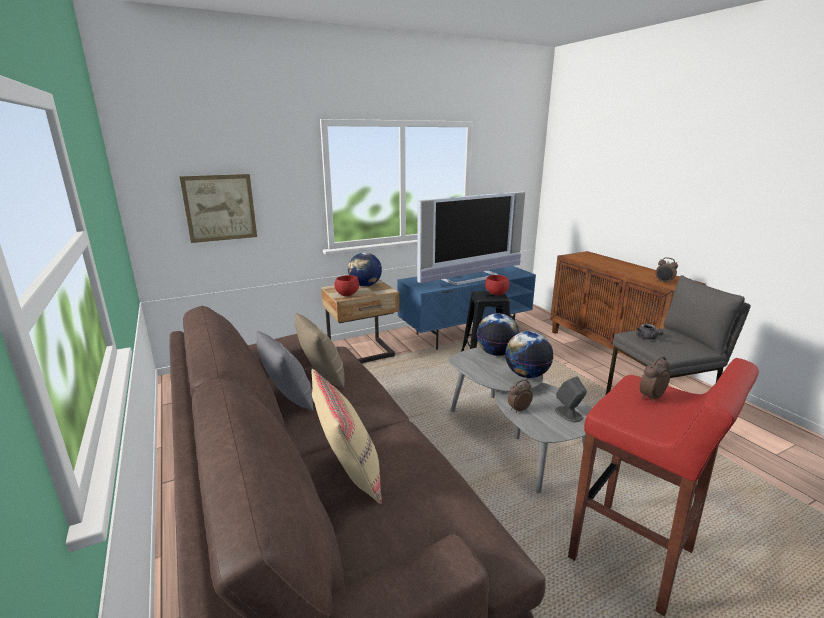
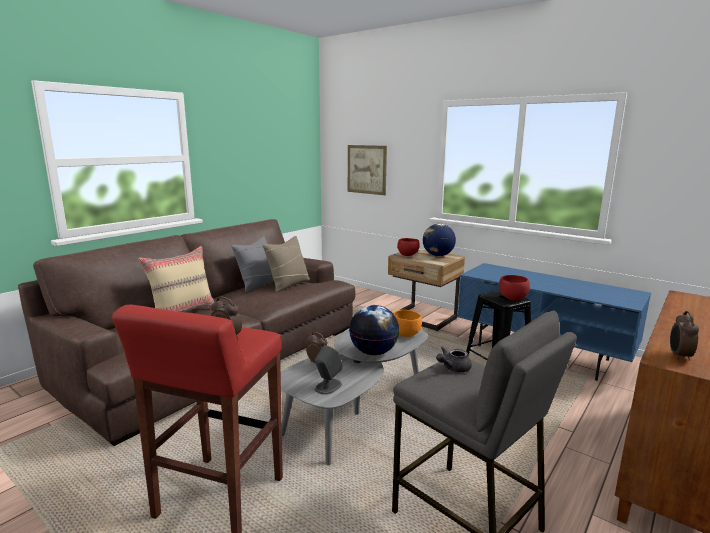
camera: 65 degrees right, 5 degrees down
television [417,192,525,285] -> none
globe [477,313,520,356] -> orange bowl [393,310,422,337]

